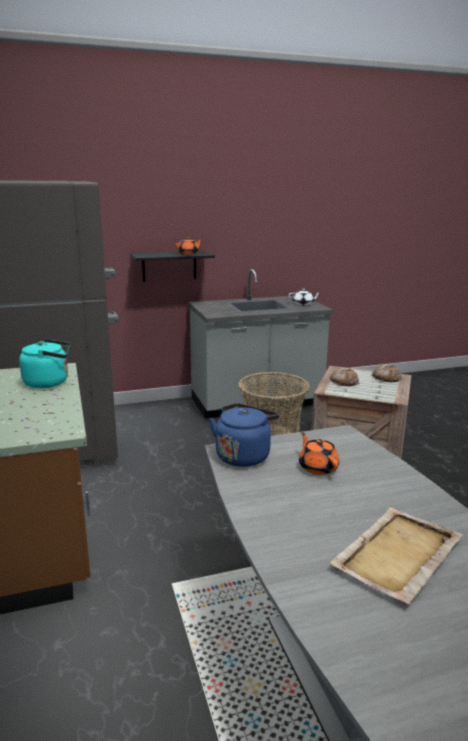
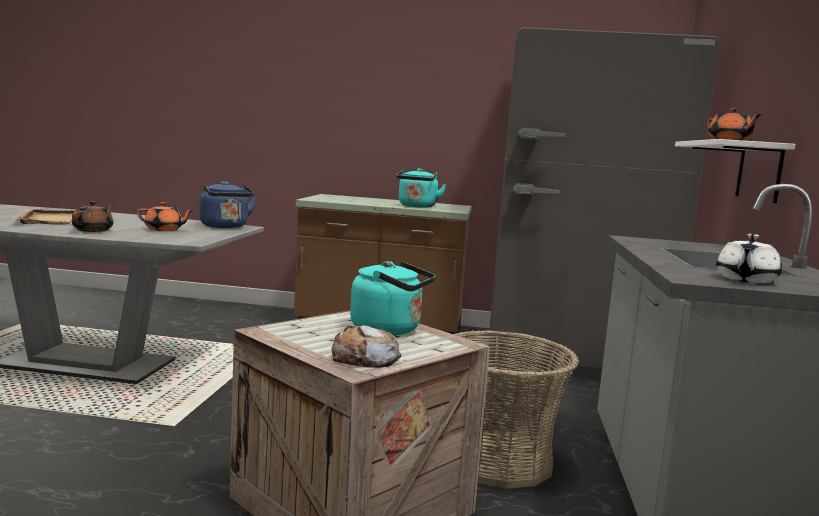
camera: 115 degrees right, 10 degrees down
black shelf [131,251,215,282] -> white shelf [675,139,795,203]
bread [330,368,359,386] -> turquoise kettle [350,261,435,335]
none -> brown teapot [72,201,114,232]

